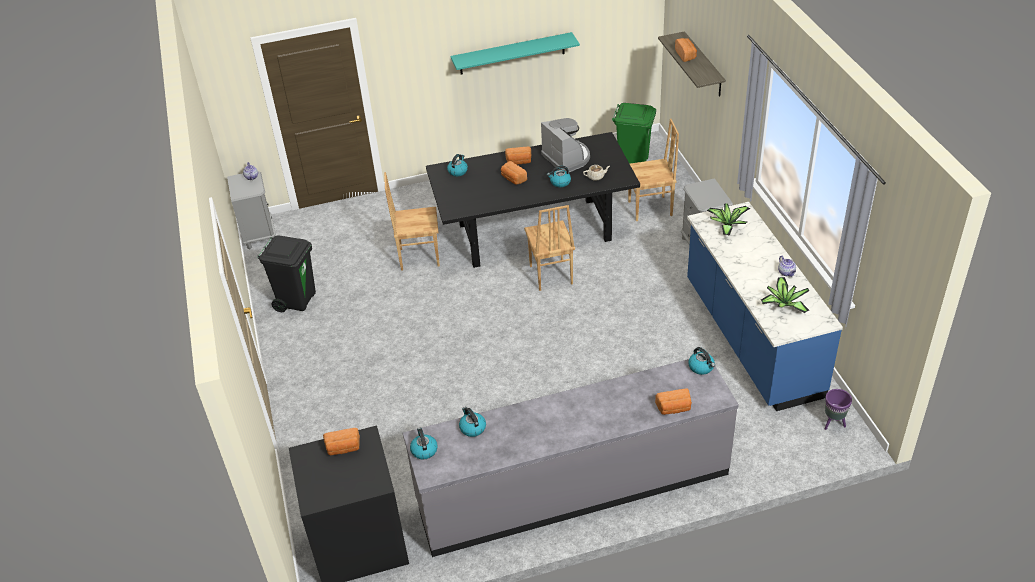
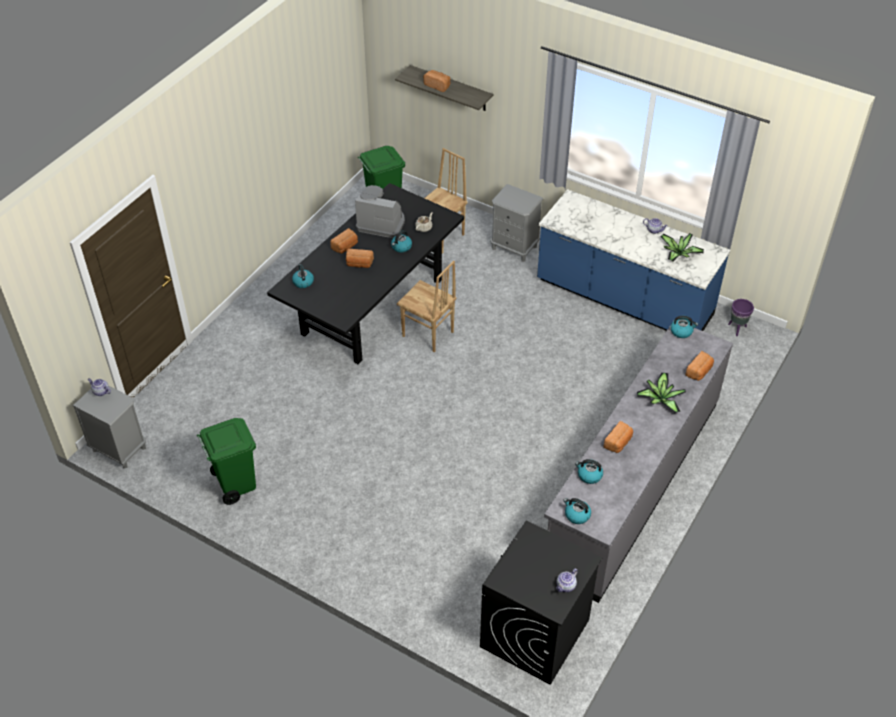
camera: 45 degrees left, 5 degrees up
black trash can [257,235,316,312] -> green trash can [197,418,256,505]
bread [323,428,360,455] -> bread moved to [603,421,633,453]
brown chair [384,172,440,271] -> none
turquoise shelf [450,32,580,75] -> none
potted plant [707,203,750,236] -> potted plant moved to [637,373,686,413]
none -> teapot [556,569,578,592]

